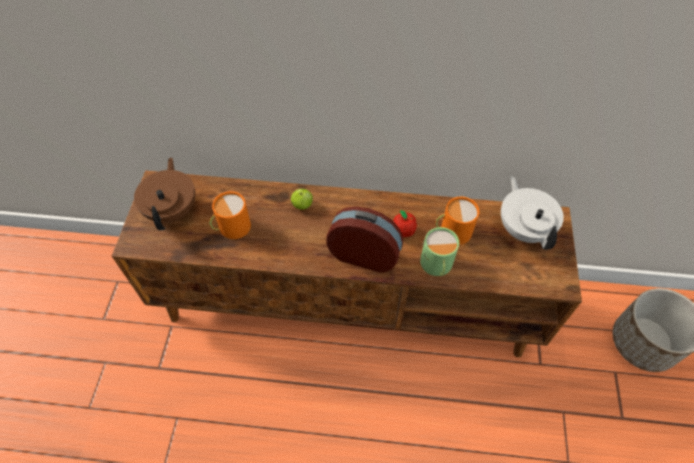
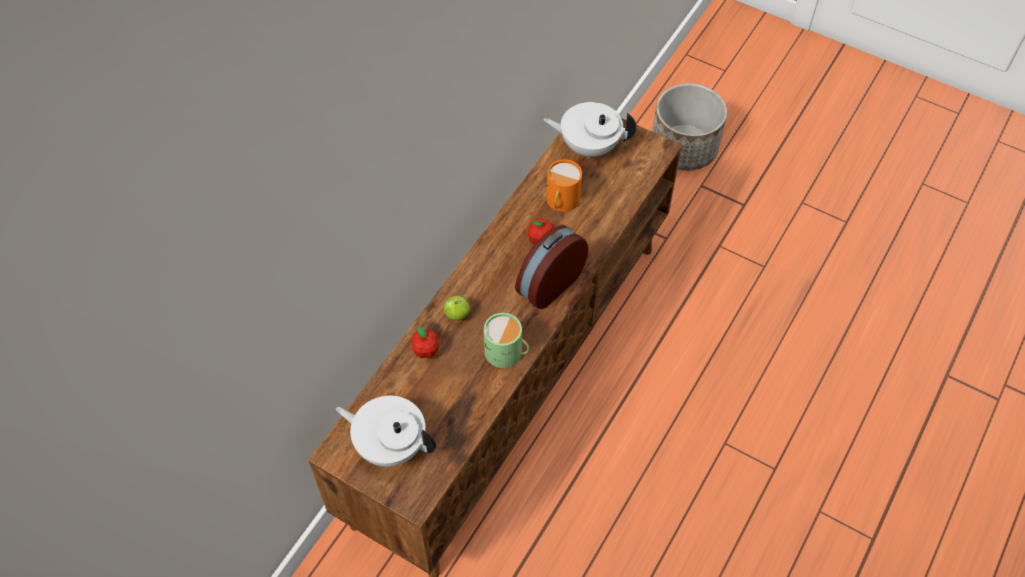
camera: 65 degrees left, 0 degrees up
brown teapot [134,157,195,230] -> white teapot [335,396,436,467]
orange mug [209,191,251,239] -> none
green mug [420,227,459,276] -> green mug moved to [484,313,530,368]
none -> apple [412,327,438,358]

